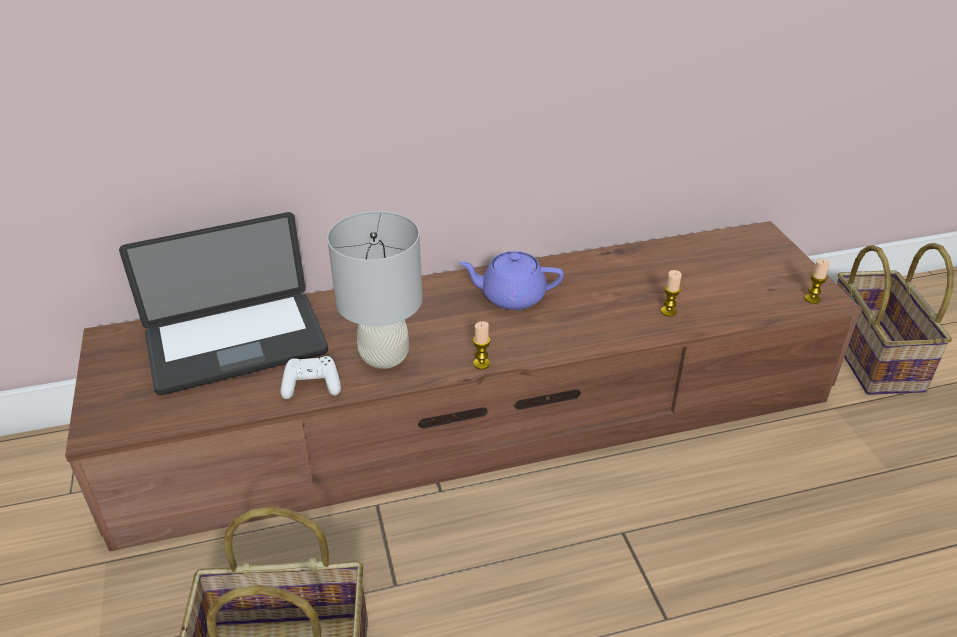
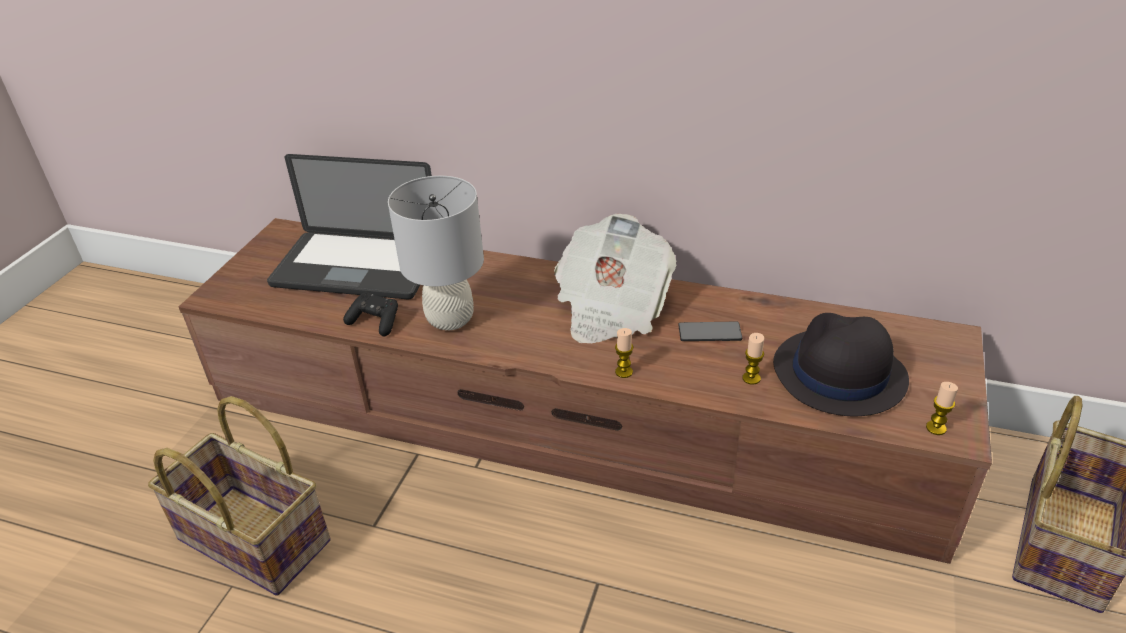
camera: 35 degrees right, 0 degrees up
white game controller [280,356,341,399] -> black game controller [343,292,398,336]
purple teapot [459,251,564,310] -> newspaper [554,214,677,343]
candle [473,321,490,370] -> candle moved to [615,328,634,378]
none -> phone [678,321,742,341]
none -> black hat [773,313,909,416]

